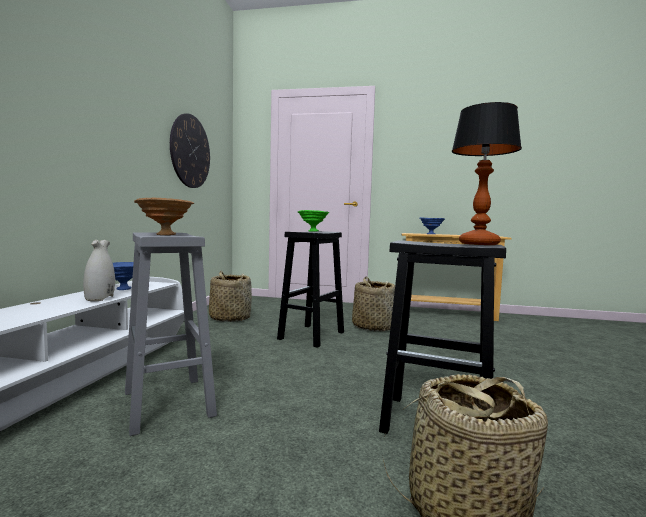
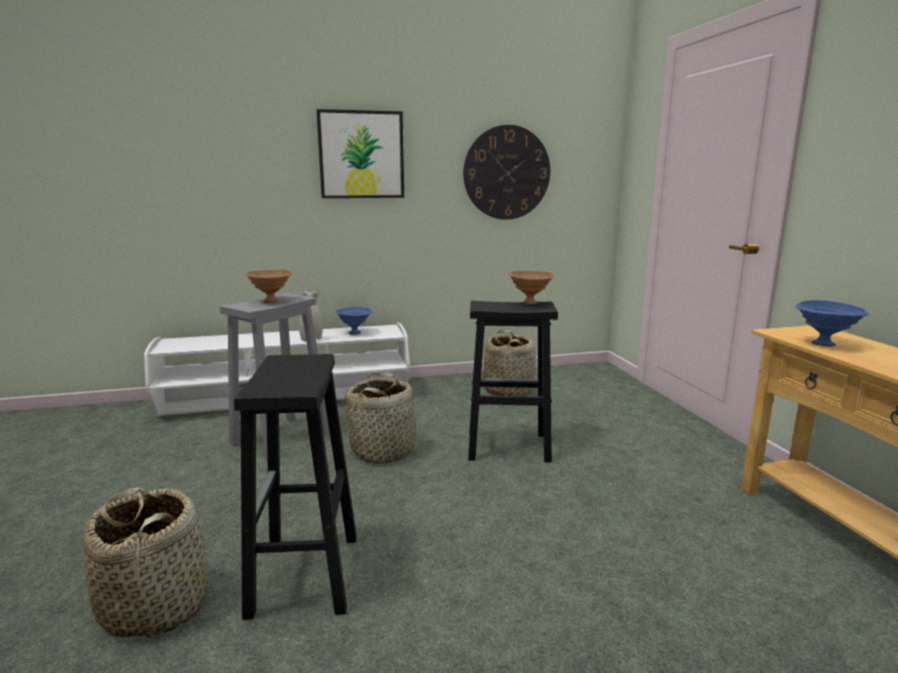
camera: 65 degrees right, 10 degrees up
green bowl [298,210,329,232] -> brown bowl [508,271,555,305]
basket [352,277,395,331] -> basket moved to [345,372,419,464]
table lamp [452,102,522,245] -> none
none -> picture [317,109,404,198]

